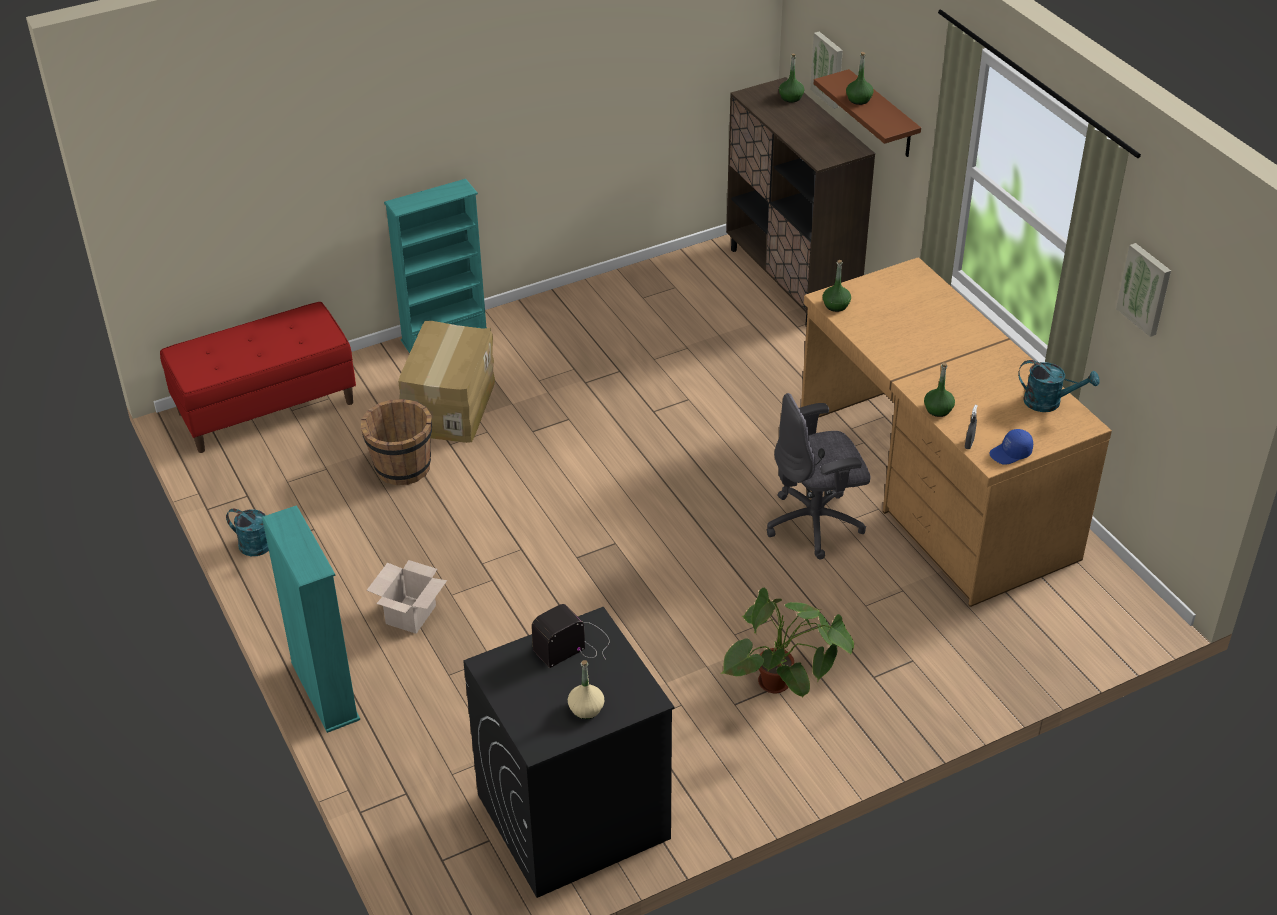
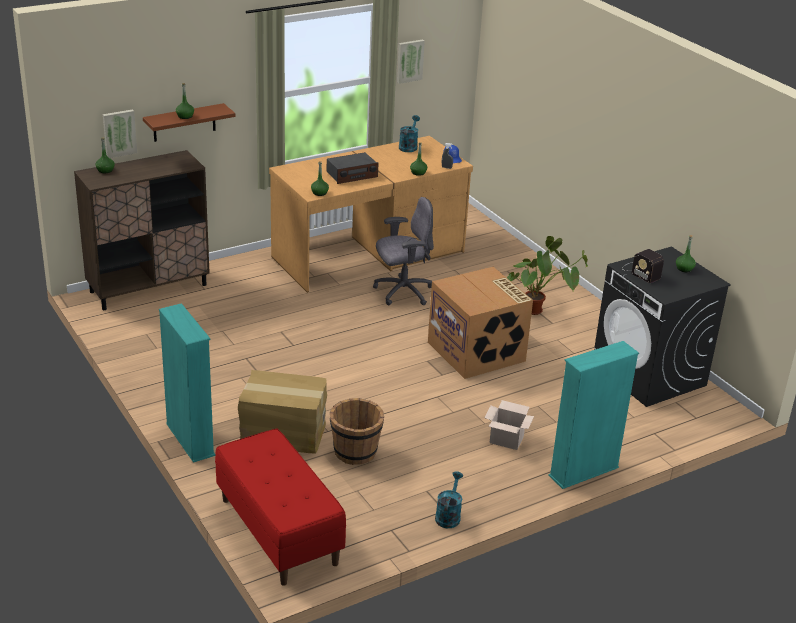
camera: 95 degrees left, 10 degrees down
beige bottle [568,660,605,719] -> green bottle [676,235,696,272]
grey office chair [767,393,871,559] -> grey office chair turned 90 degrees counterclockwise [373,197,434,306]
none -> radio [327,152,379,184]
none -> cardboard box [428,267,533,379]

